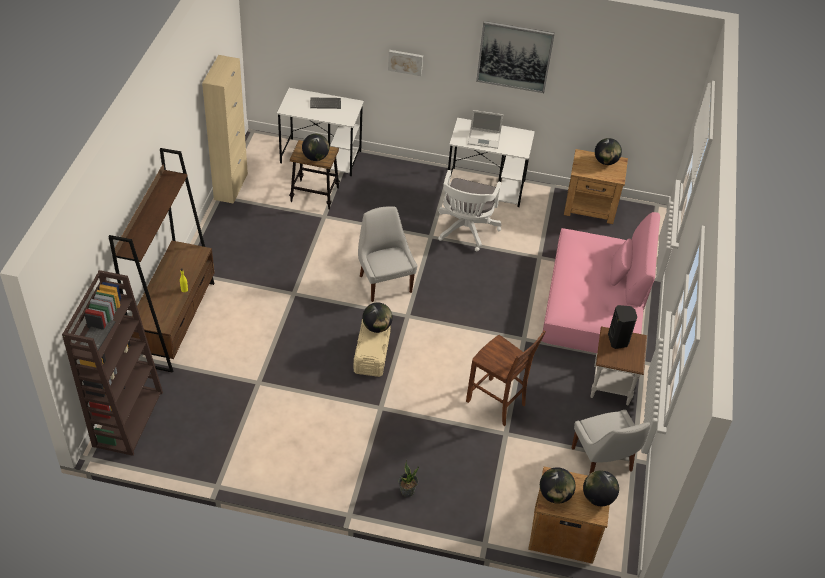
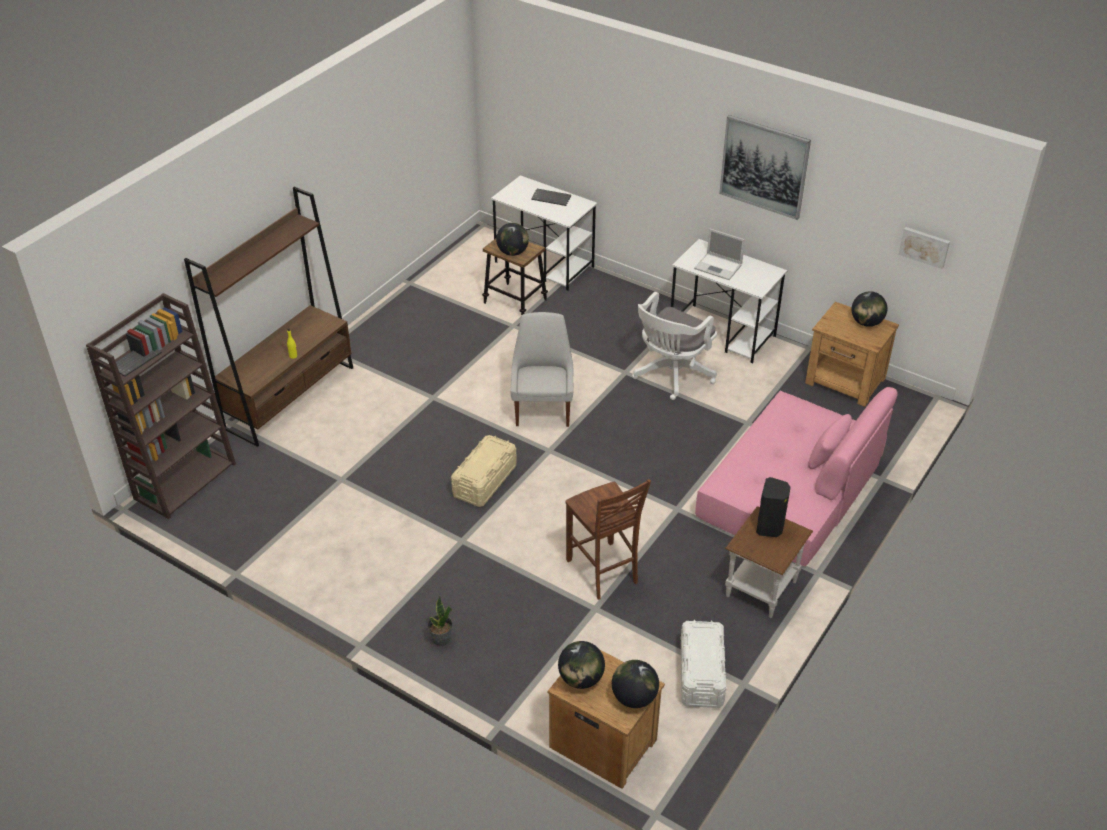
camera: 25 degrees right, 5 degrees down
beige cabinet [202,55,248,204] -> none
globe [362,303,393,333] -> none
picture [388,50,423,76] -> picture moved to [898,227,950,269]
white chair [572,410,650,474] -> white storage box [681,620,727,708]

